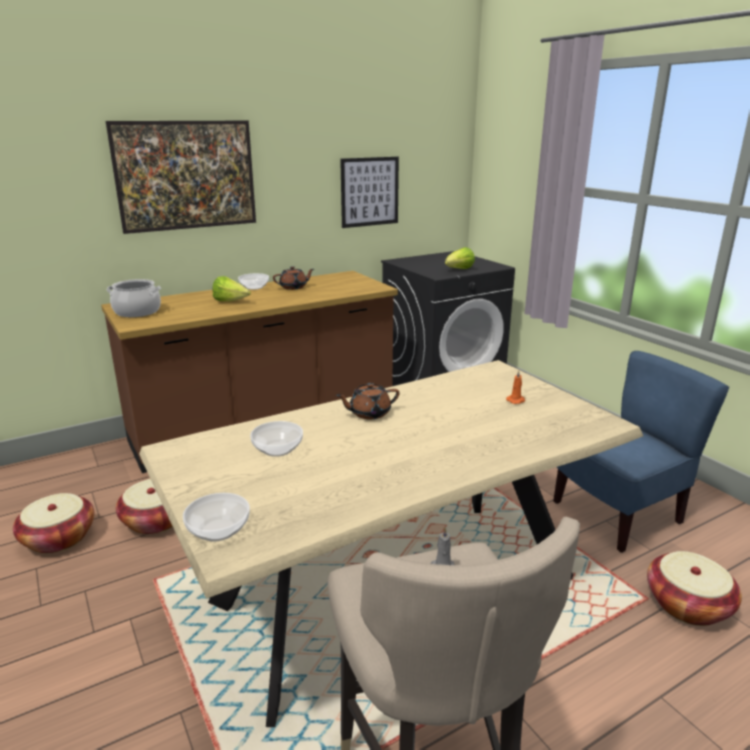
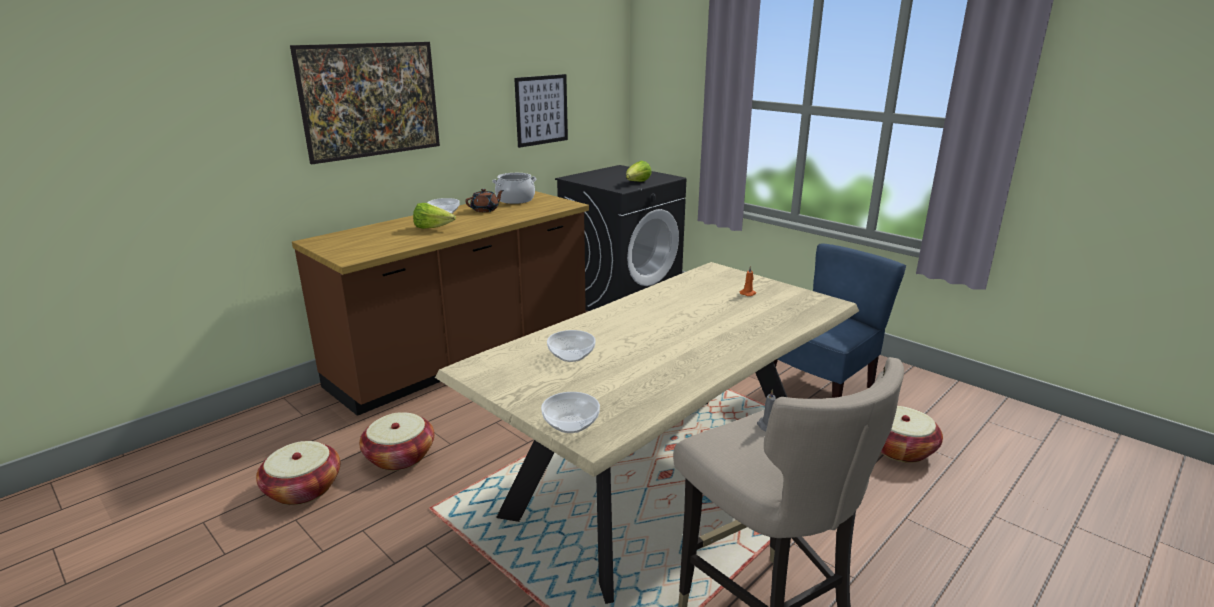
camera: 15 degrees left, 0 degrees up
cooking pot [107,279,161,317] -> cooking pot moved to [492,173,537,204]
brown teapot [336,383,400,419] -> none

